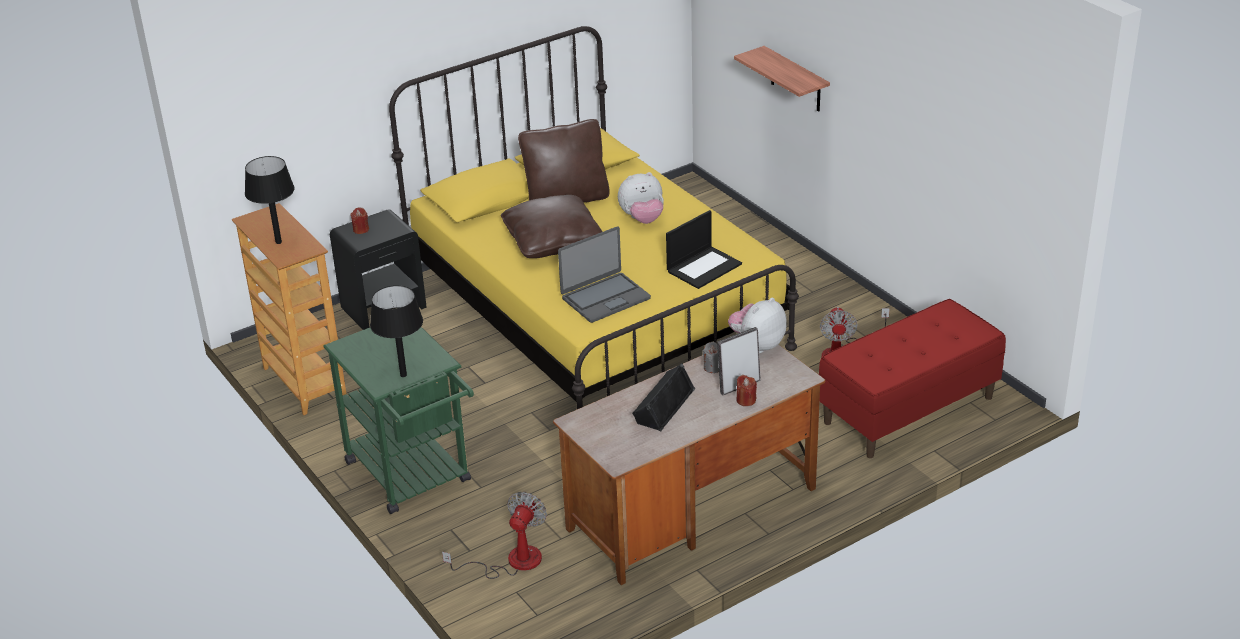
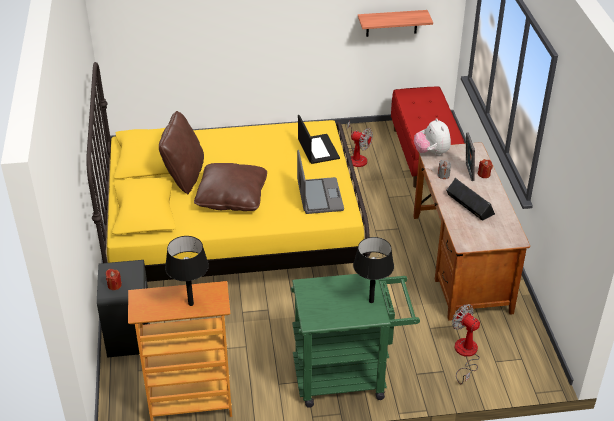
camera: 65 degrees left, 5 degrees up
plush toy [618,172,664,224] -> none
shelf [734,46,830,112] -> shelf moved to [358,10,433,37]

